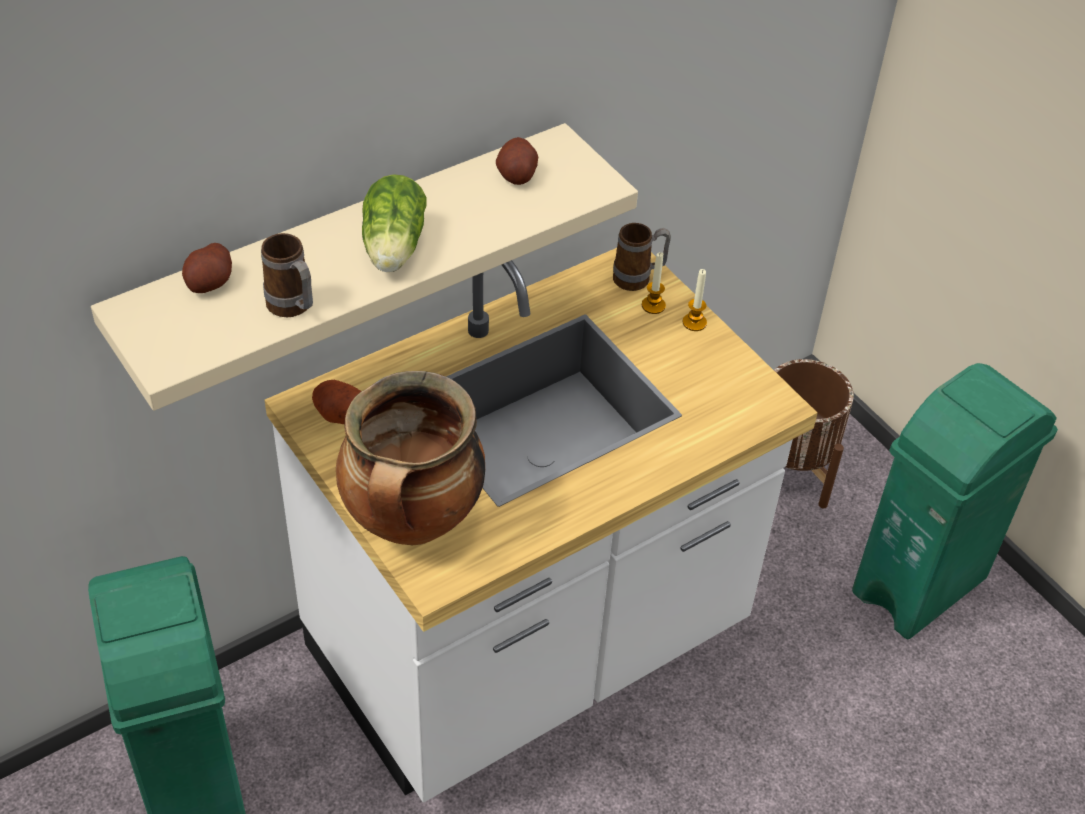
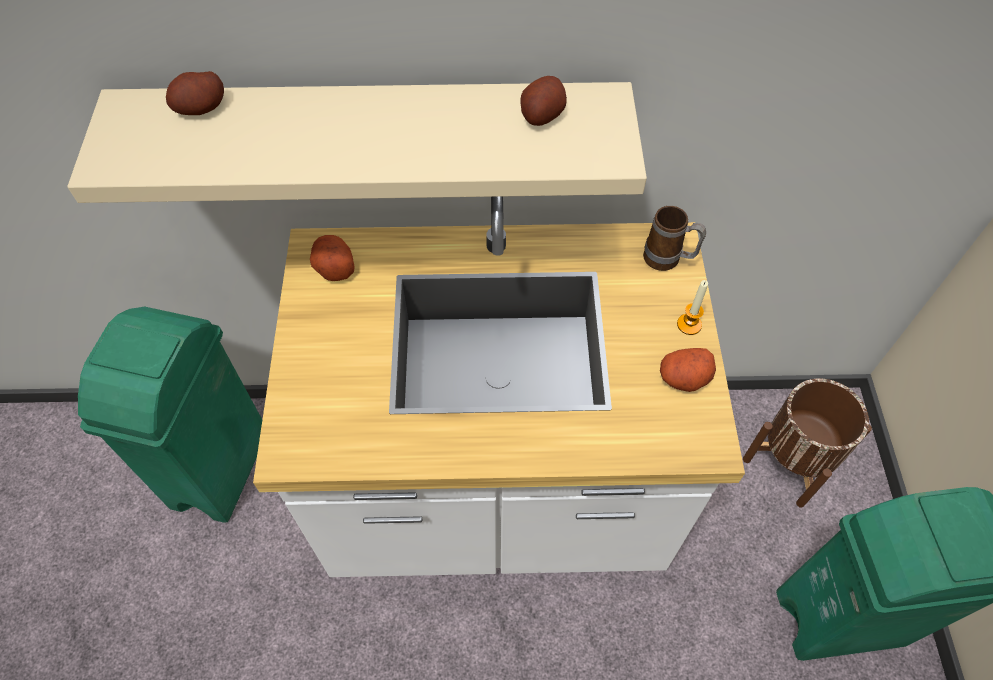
camera: 35 degrees right, 10 degrees up
mug [261,233,313,317] -> none
cooking pot [336,371,485,545] -> none
lettuce [362,174,426,272] -> none
candle [642,252,666,314] -> none
none -> potato [660,348,716,392]

